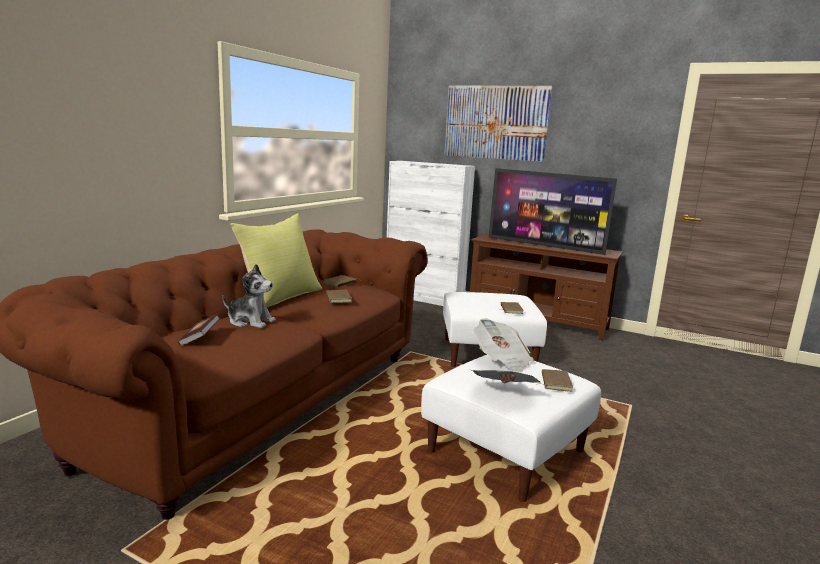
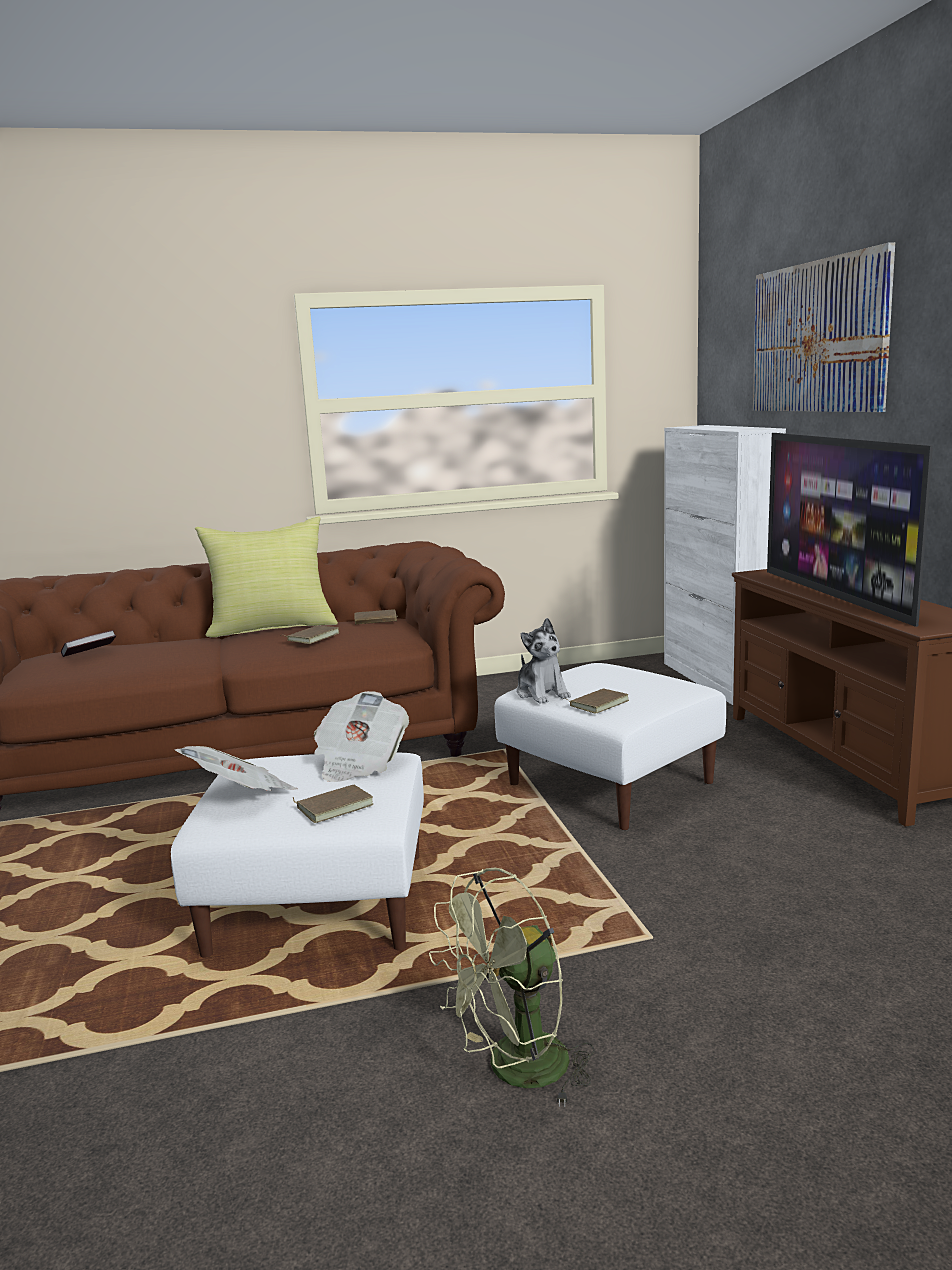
camera: 50 degrees right, 0 degrees up
plush toy [222,264,276,328] -> plush toy moved to [516,618,571,704]
none -> green fan [429,868,595,1107]

